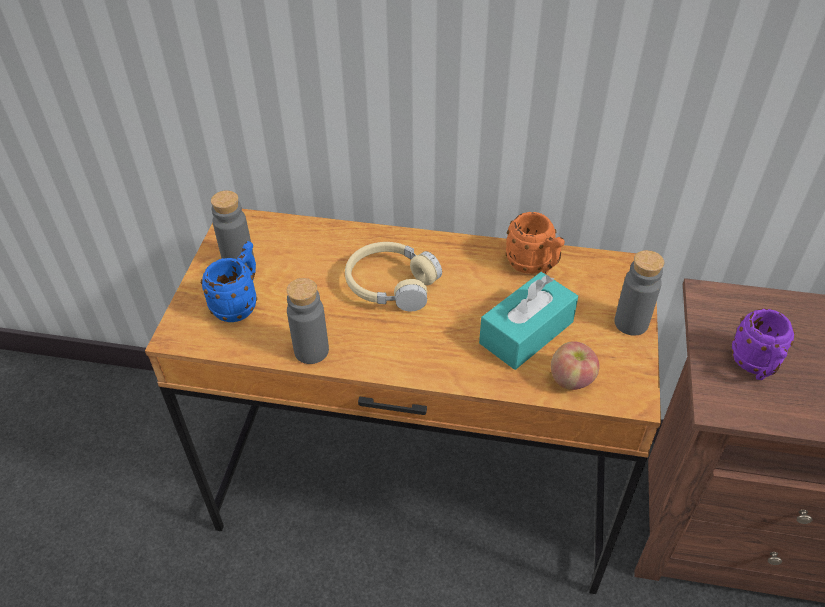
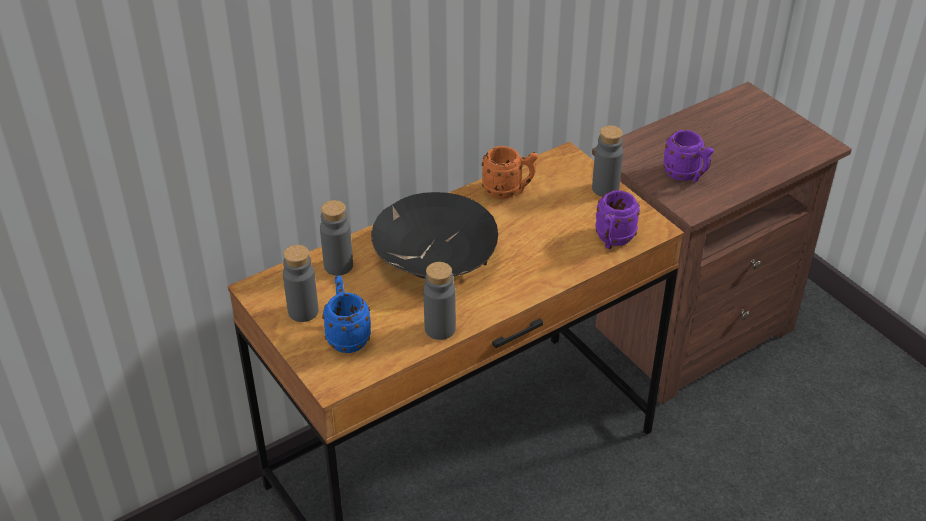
camera: 45 degrees left, 5 degrees down
beige headphones [345,242,442,311] -> black bowl [371,192,498,279]
turquoise tissue box [479,272,578,370] -> none
apple [551,341,600,390] -> purple mug [595,190,640,249]
none -> grey bottle [320,200,353,276]

